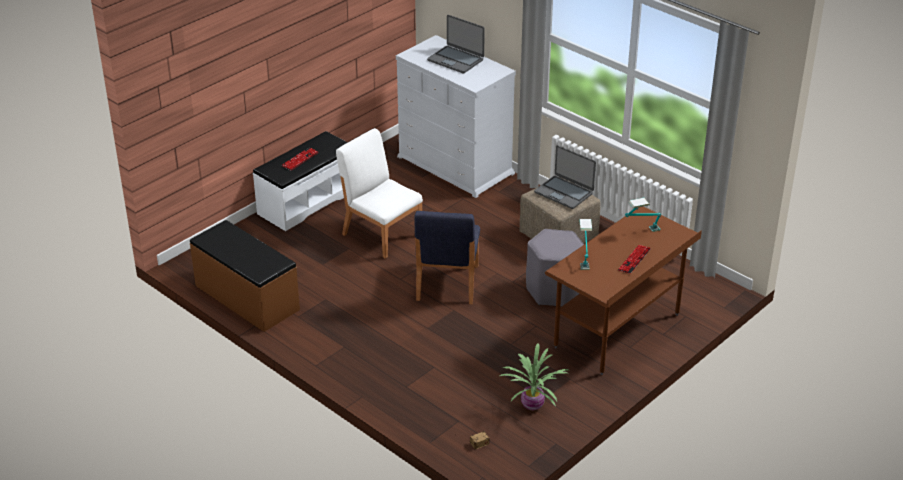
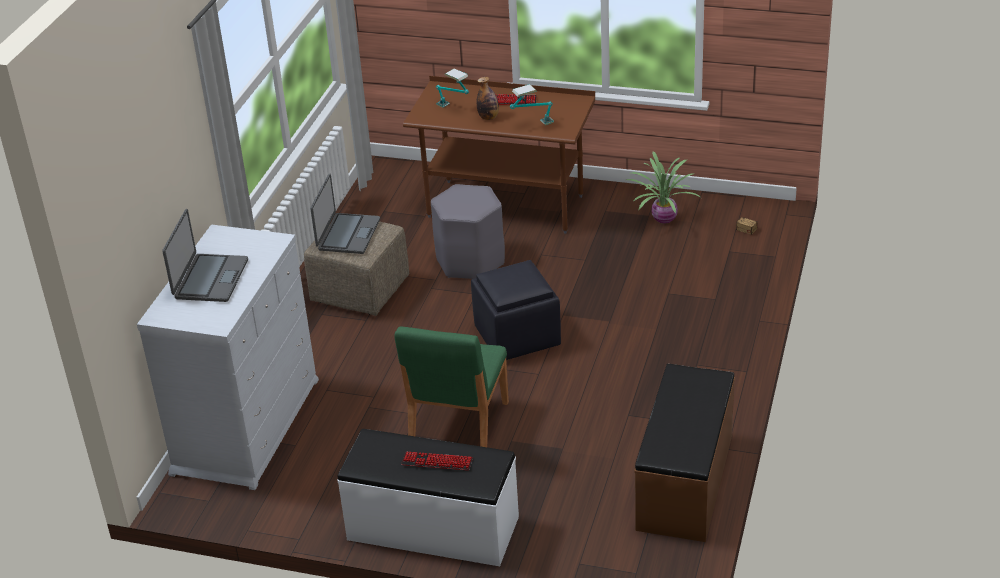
camera: 115 degrees left, 0 degrees up
white chair [336,128,423,259] -> green chair [394,326,509,447]
blue chair [414,211,480,304] -> black ottoman [471,260,561,360]
none -> bottle [477,77,499,120]

